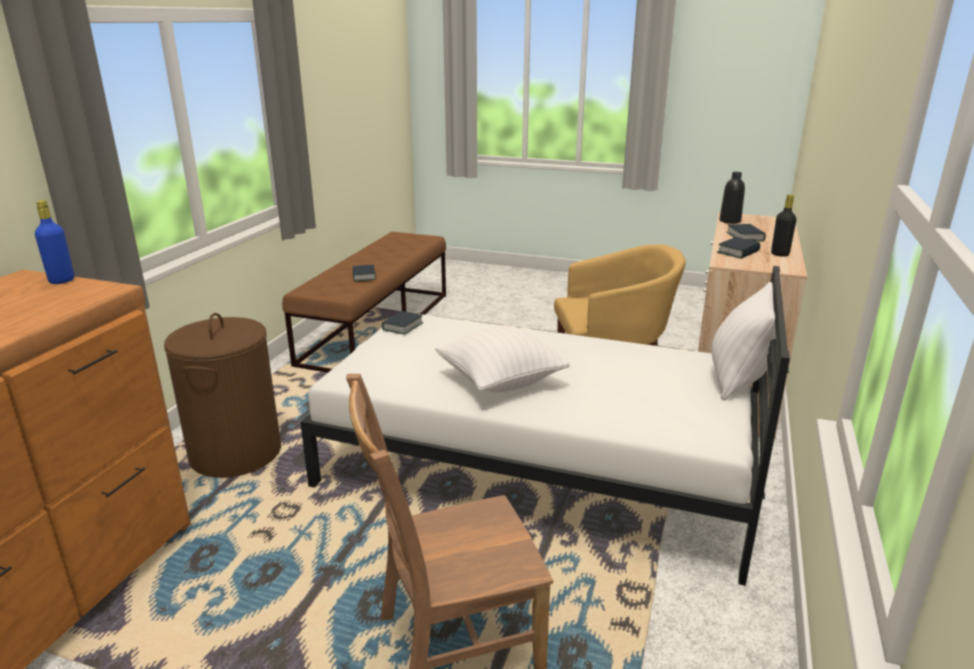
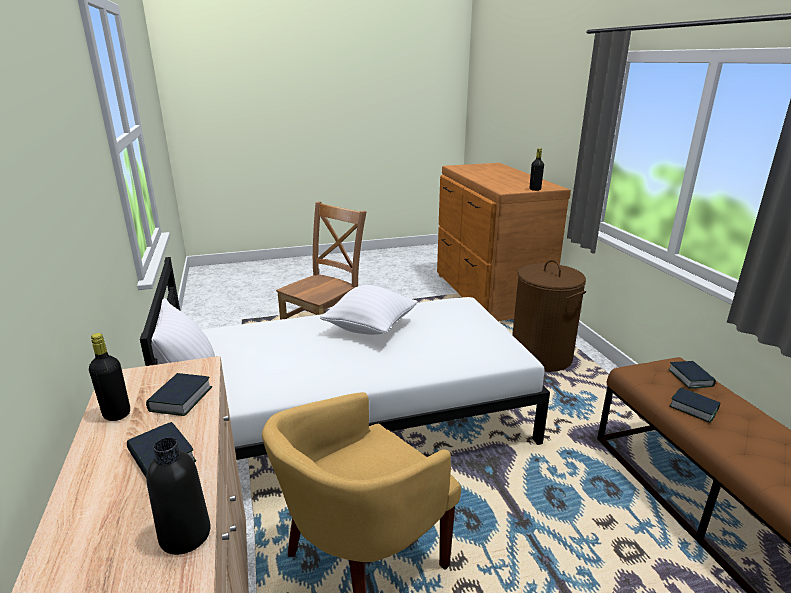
camera: 145 degrees right, 0 degrees up
blue bottle [35,200,74,284] -> black bottle [530,148,544,191]
book [382,311,424,335] -> book moved to [668,361,716,389]

